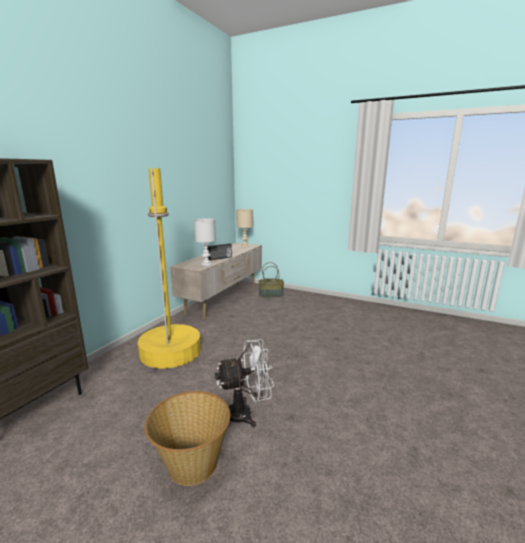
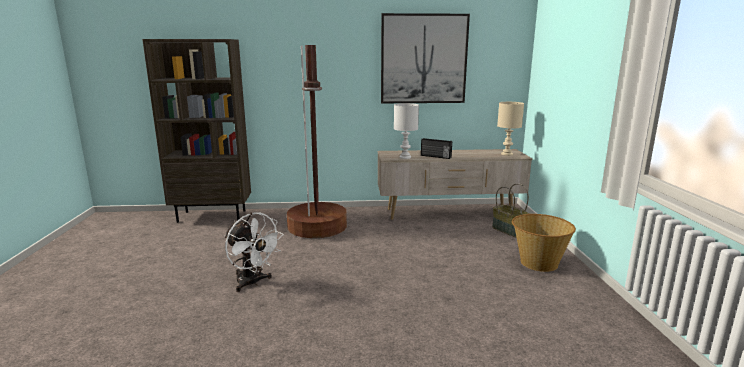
camera: 60 degrees right, 0 degrees up
yellow floor lamp [138,169,201,369] -> brown floor lamp [287,45,347,238]
basket [144,391,230,486] -> basket moved to [512,214,576,272]
none -> picture [381,13,470,103]

